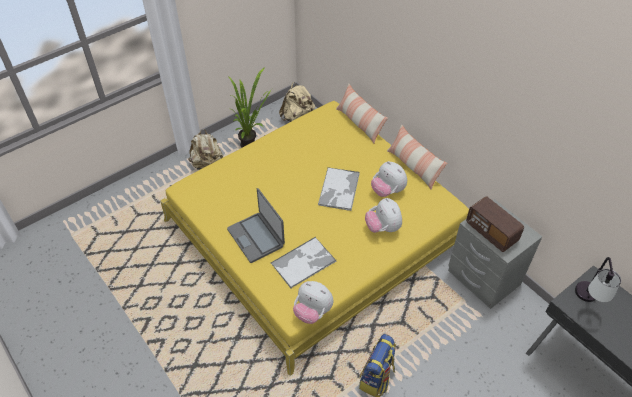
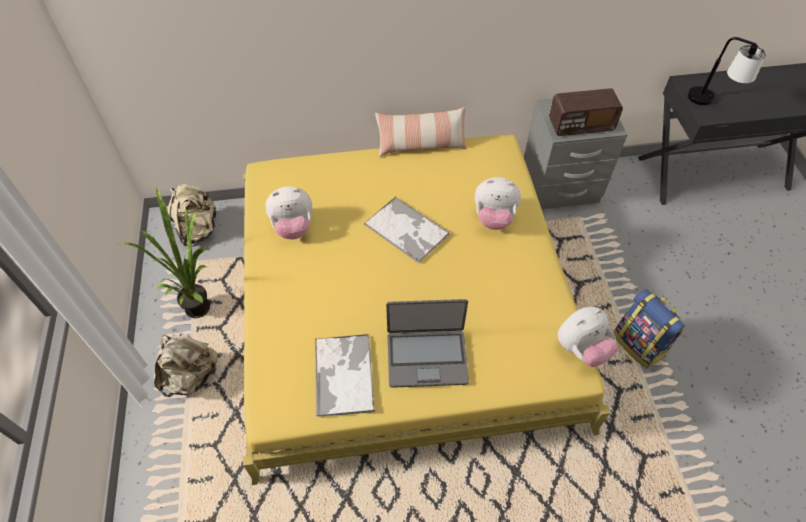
camera: 60 degrees left, 5 degrees up
tray [271,237,336,289] -> tray moved to [315,334,375,417]
pillow [336,84,388,143] -> none
plush toy [371,161,407,197] -> plush toy moved to [265,186,312,239]

